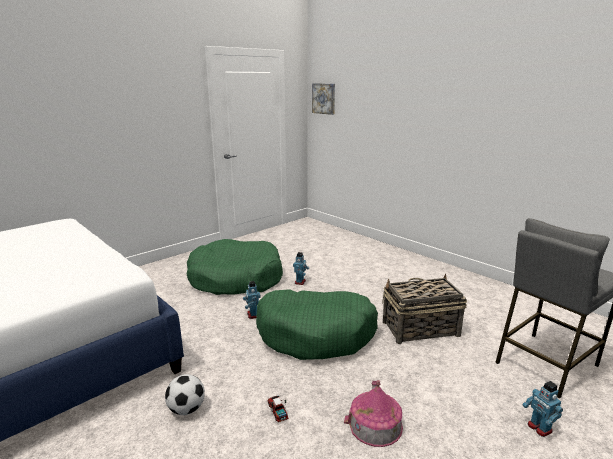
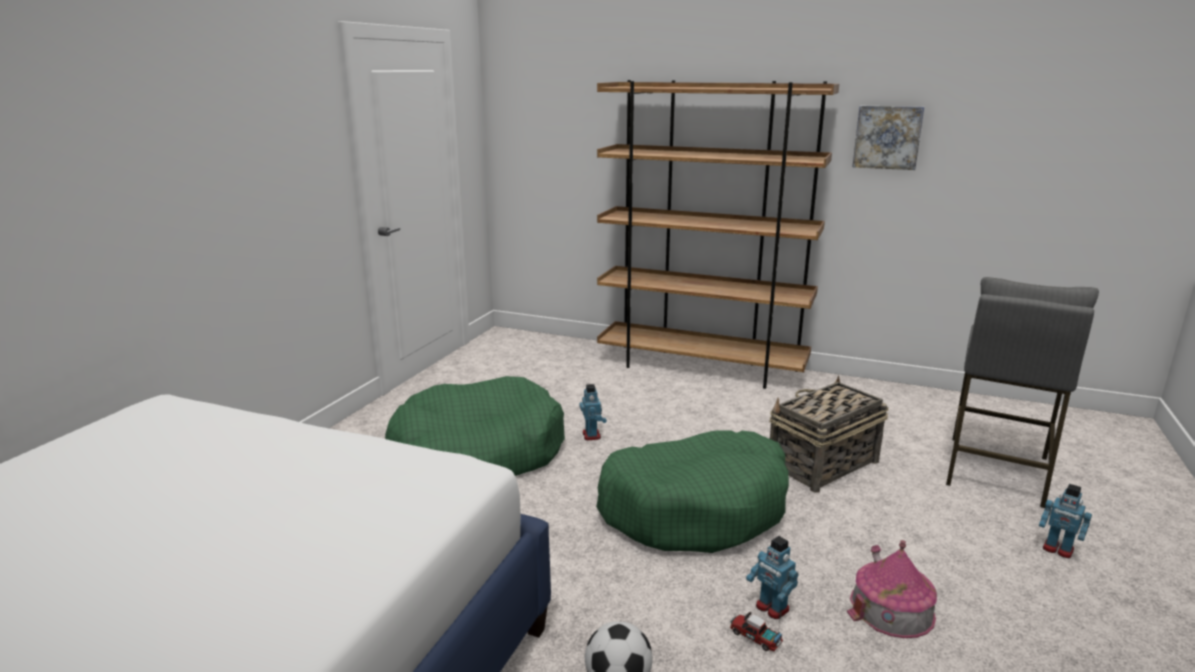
camera: 25 degrees left, 0 degrees up
toy robot [243,281,261,319] -> toy robot moved to [746,536,799,619]
picture [312,83,335,115] -> picture moved to [852,105,924,170]
none -> brown bookcase [597,80,839,389]

